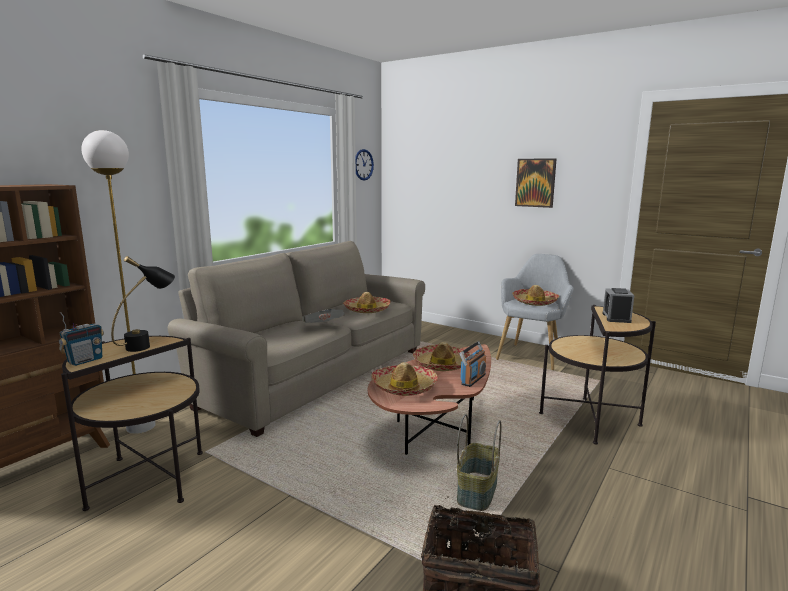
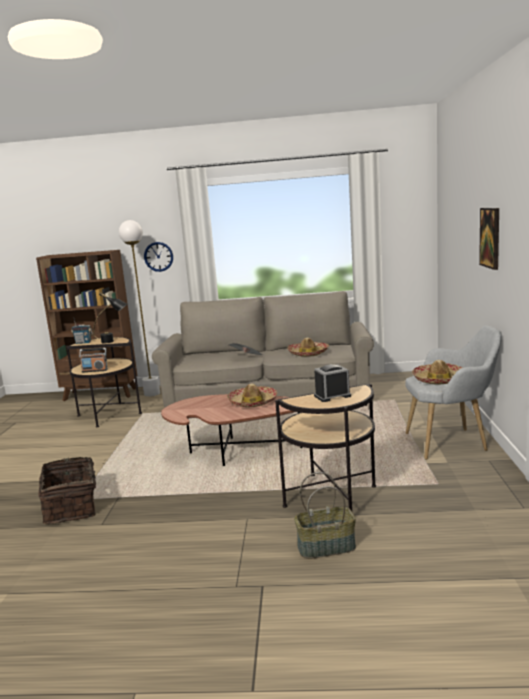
camera: 60 degrees right, 0 degrees up
wall clock [356,149,374,181] -> wall clock moved to [144,242,173,272]
hat [371,362,439,396] -> none
basket [457,414,501,511] -> basket moved to [294,472,356,559]
radio [459,341,486,387] -> radio moved to [79,348,108,372]

